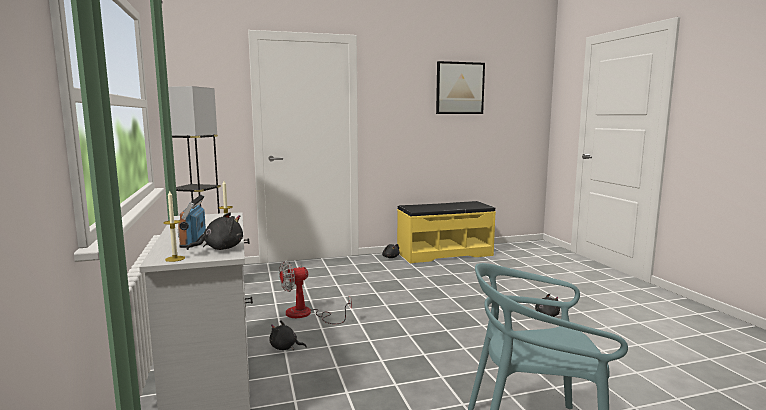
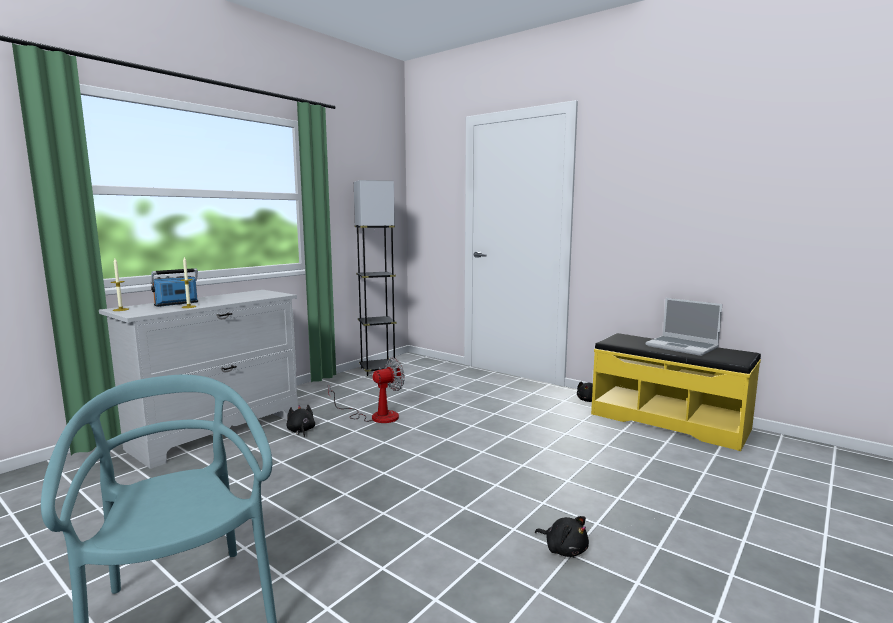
camera: 55 degrees right, 0 degrees up
black plush toy [187,212,243,250] -> none
fan [279,260,352,324] -> fan turned 120 degrees clockwise [328,358,405,423]
picture [436,61,485,114] -> none
none -> laptop [646,298,723,356]

